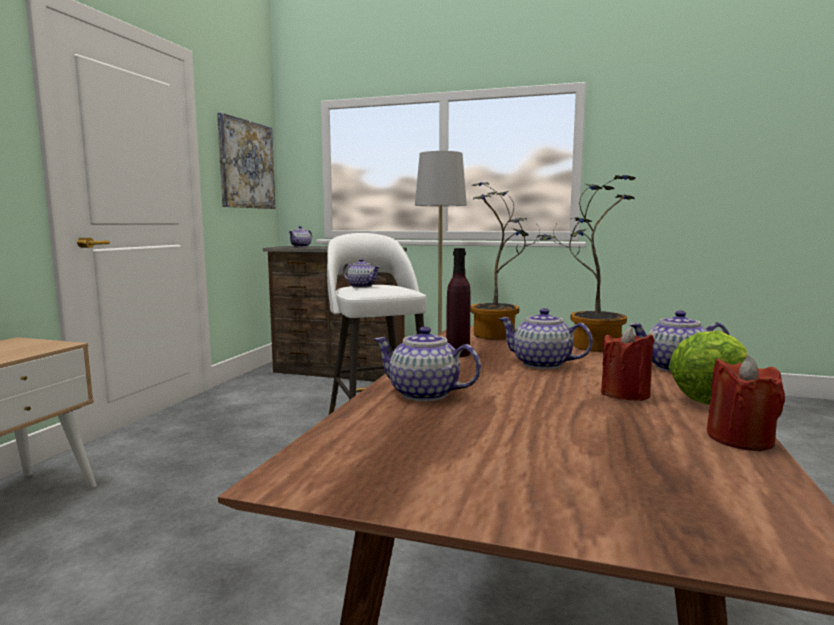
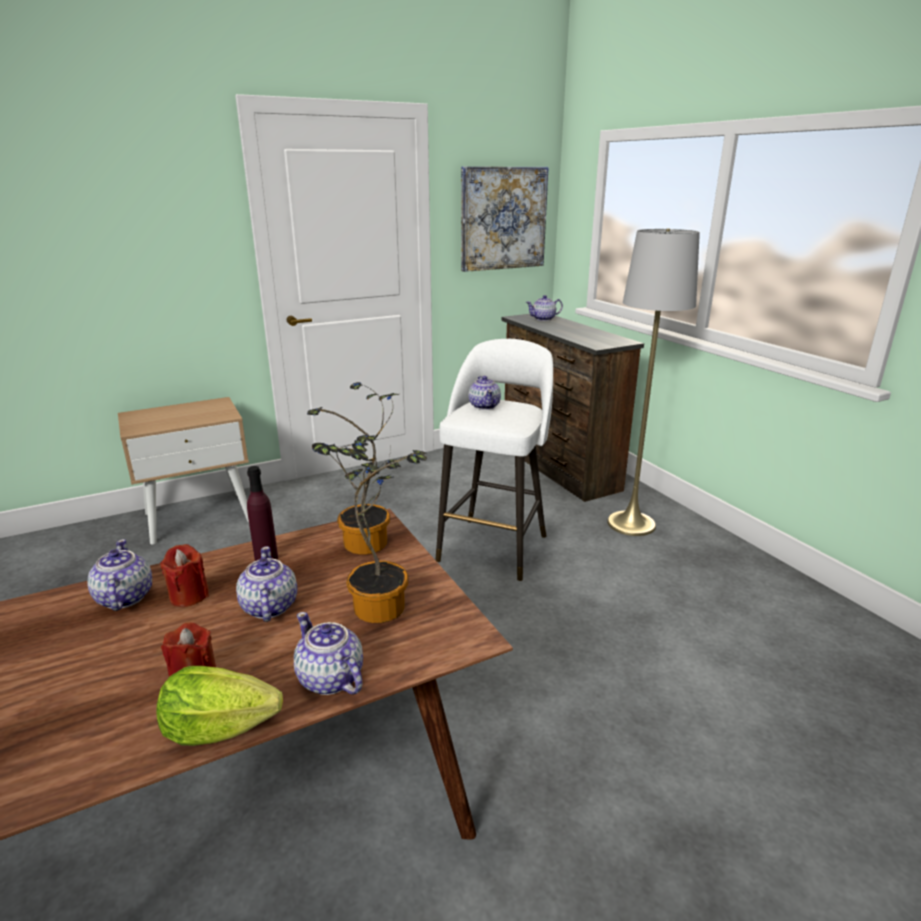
camera: 45 degrees right, 15 degrees up
red candle [707,356,785,451] -> red candle moved to [160,544,209,607]

